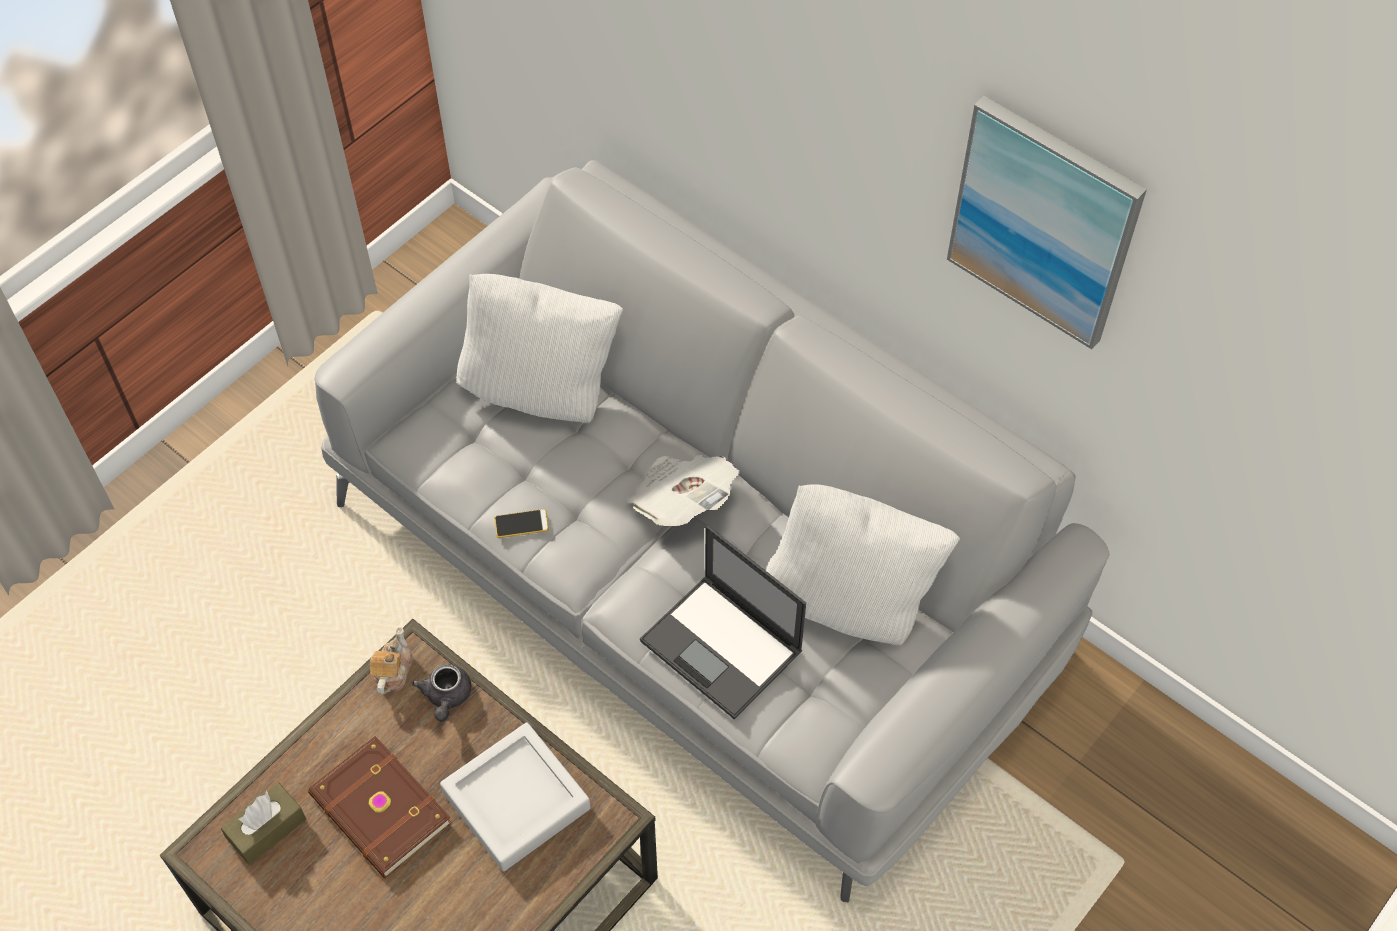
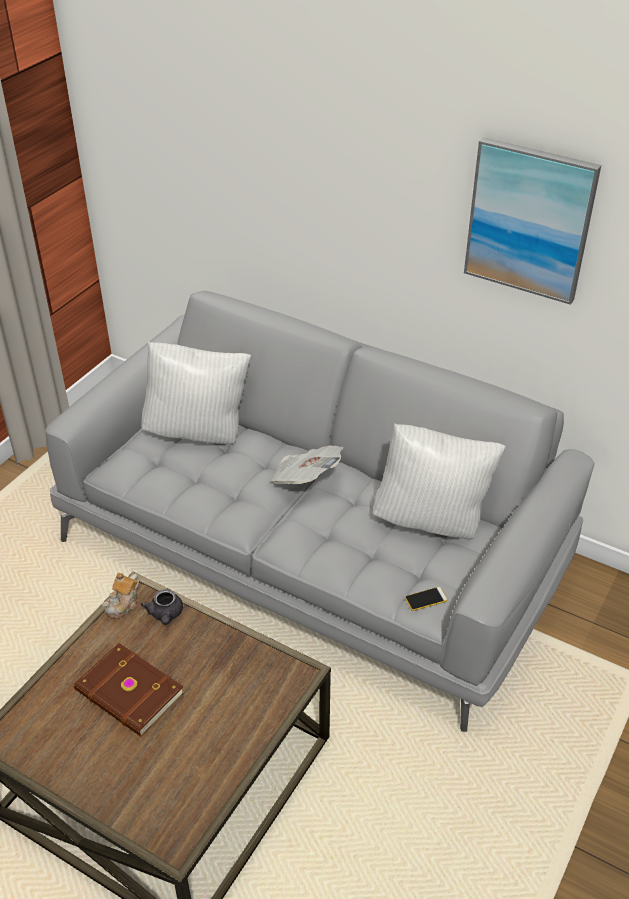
camera: 10 degrees left, 15 degrees down
brown tissue box [221,783,306,865] -> none
teapot [370,627,413,695] -> teapot turned 150 degrees counterclockwise [102,573,139,618]
grey tray [440,722,590,871] -> none
phone [494,509,549,538] -> phone moved to [405,587,448,611]
laptop [640,525,806,719] -> none

